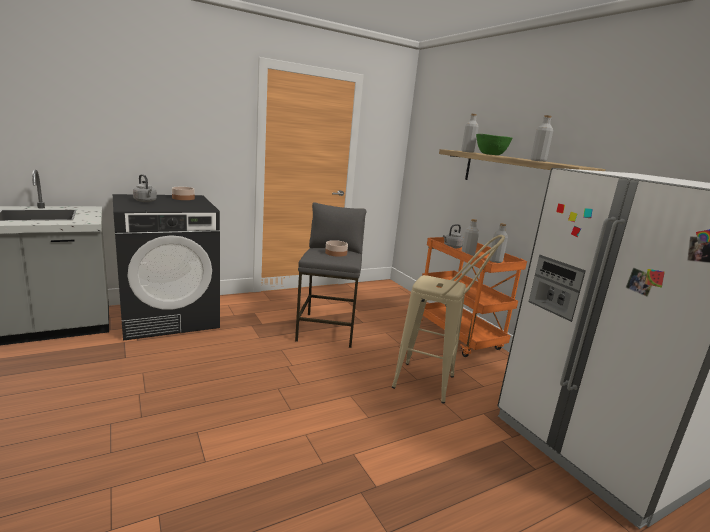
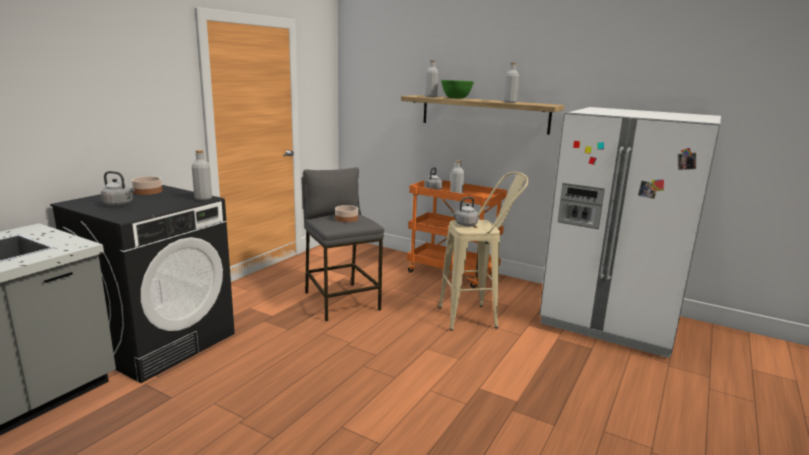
camera: 30 degrees left, 0 degrees up
grey bottle [490,223,508,263] -> grey bottle moved to [192,150,212,200]
none -> grey kettle [452,197,478,226]

